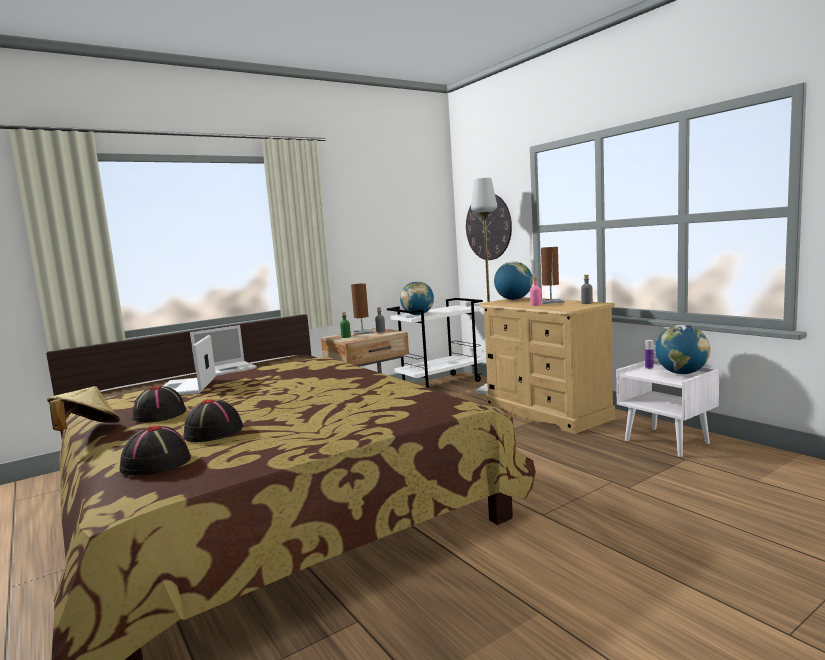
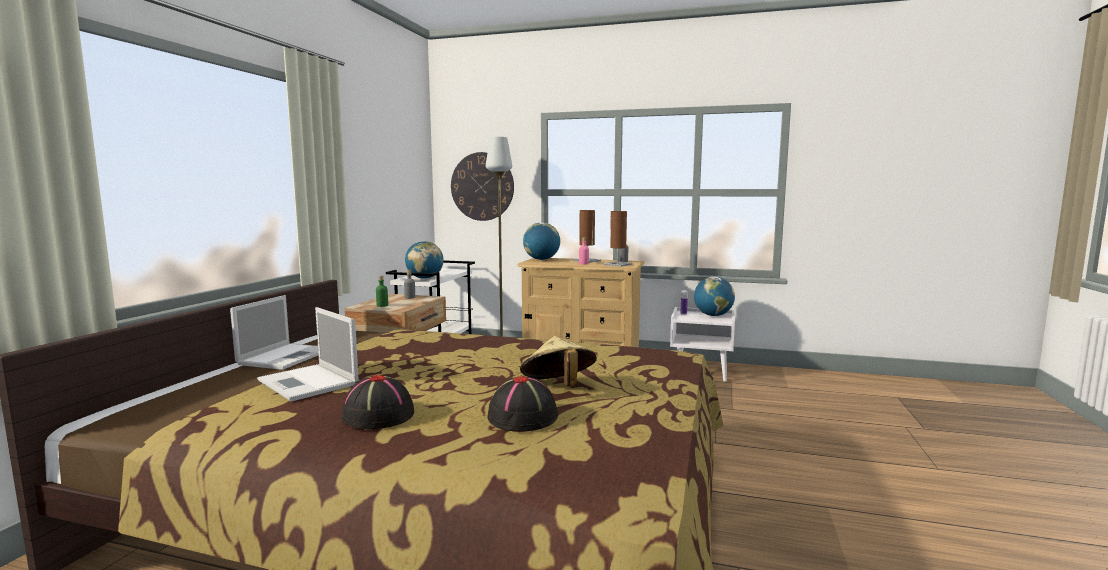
camera: 40 degrees left, 0 degrees up
beige hat [47,386,120,431] -> beige hat moved to [520,336,597,386]
black hat [120,425,191,476] -> none
brown table lamp [351,283,373,335] -> brown table lamp moved to [603,211,633,267]

